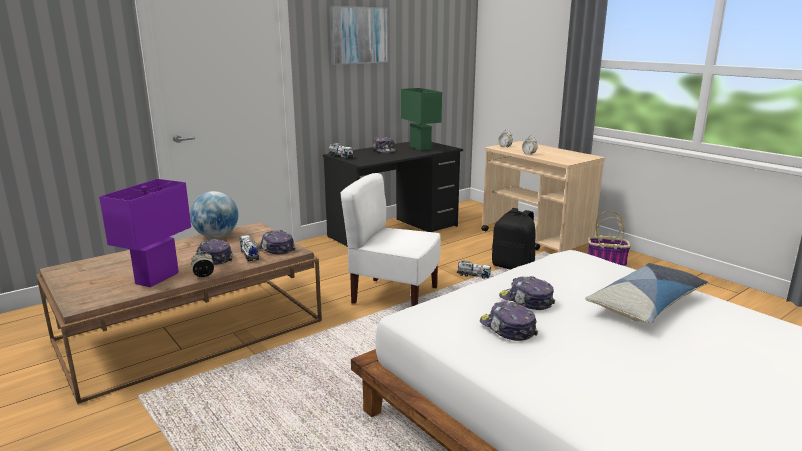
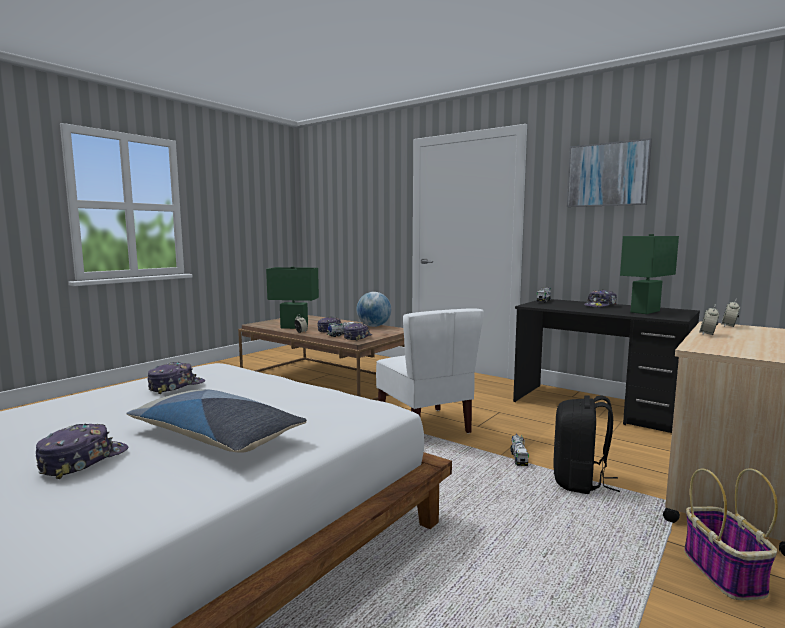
camera: 75 degrees right, 10 degrees down
purple table lamp [99,179,191,287] -> green table lamp [266,267,319,329]
white chair [341,173,441,306] -> white chair turned 150 degrees clockwise [376,308,484,434]
cap [499,276,555,310] -> cap moved to [36,424,128,479]

